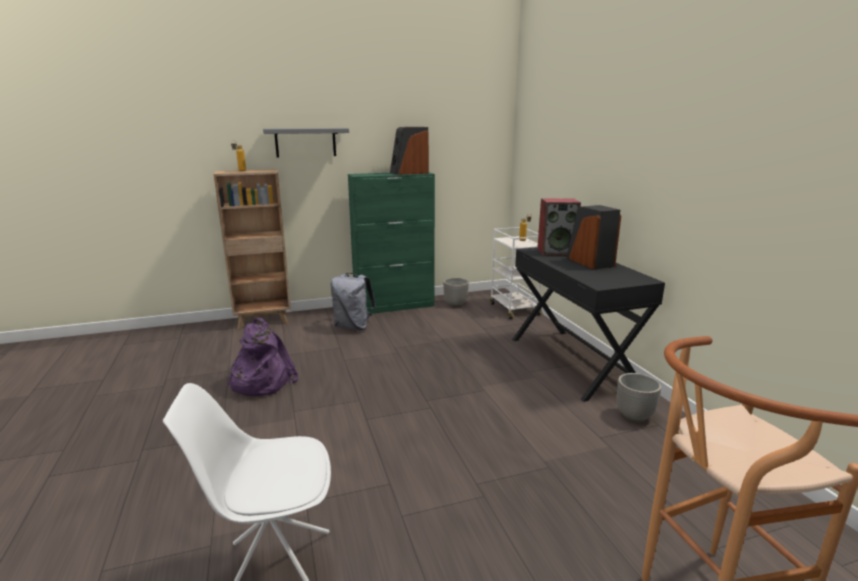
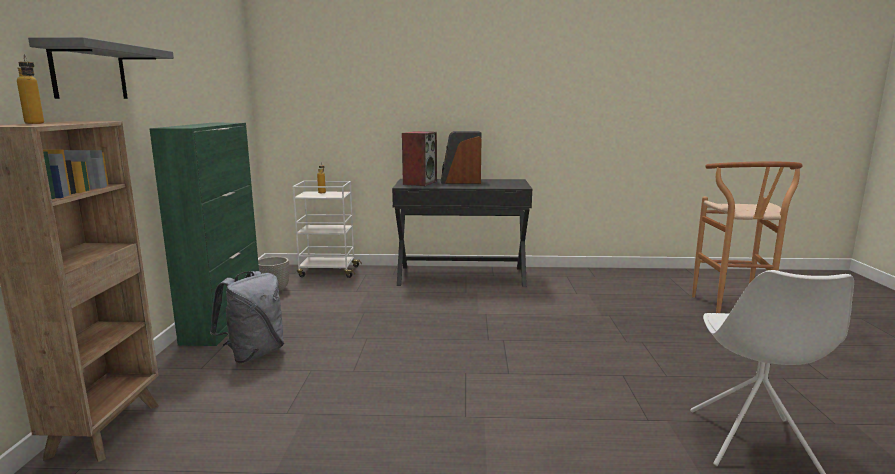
camera: 70 degrees left, 5 degrees down
purple backpack [226,318,298,396] -> none
speaker [390,127,429,175] -> none
planter [617,373,662,422] -> none

